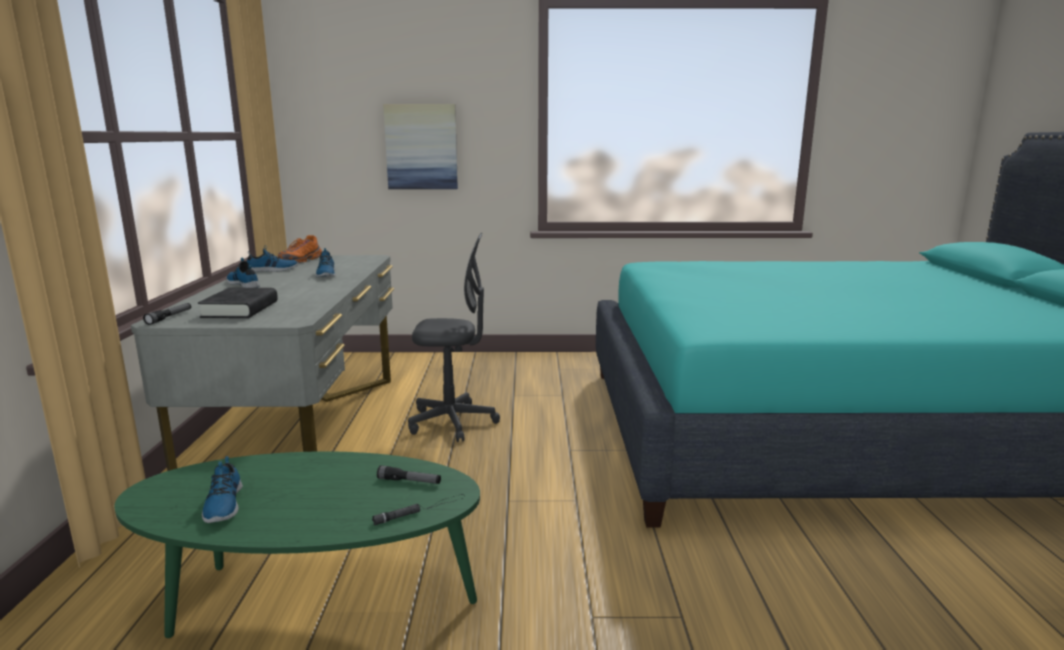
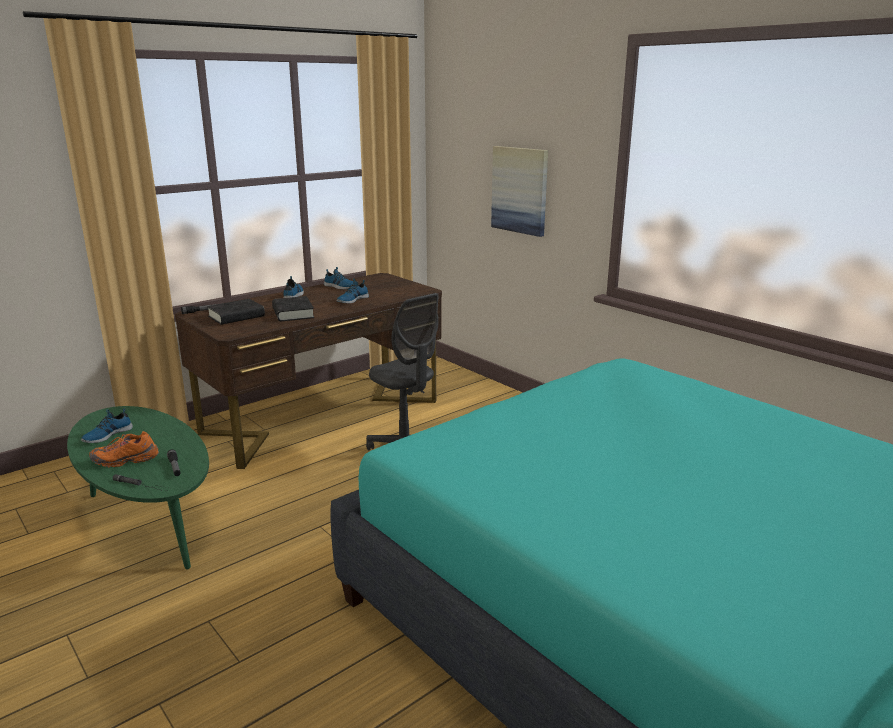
camera: 50 degrees right, 5 degrees up
grey desk [131,255,394,471] -> brown desk [175,273,442,469]
orange shoe [278,235,322,263] -> orange shoe moved to [89,431,159,468]
none -> black book [272,296,314,321]

